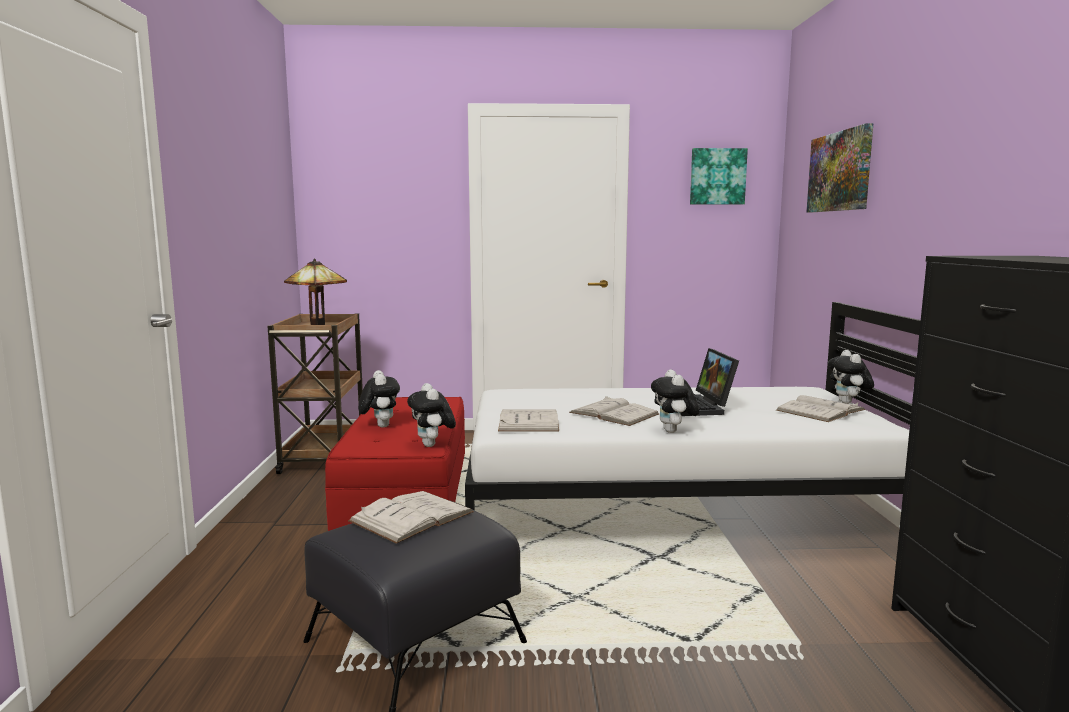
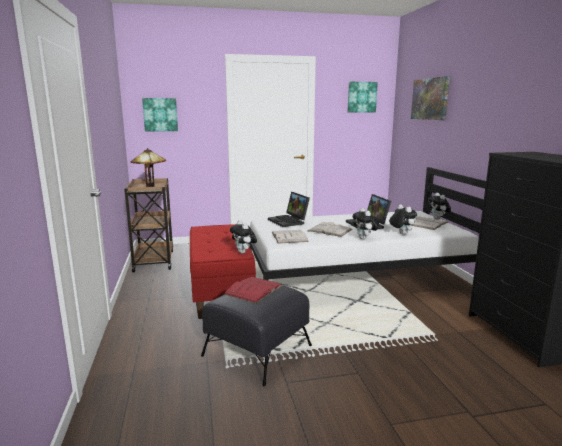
camera: 10 degrees left, 5 degrees up
white book [348,491,474,544] -> red book [224,277,283,303]
plush toy [358,370,400,428] -> plush toy moved to [389,204,417,235]
none -> picture [142,98,178,132]
none -> laptop [268,192,310,227]

